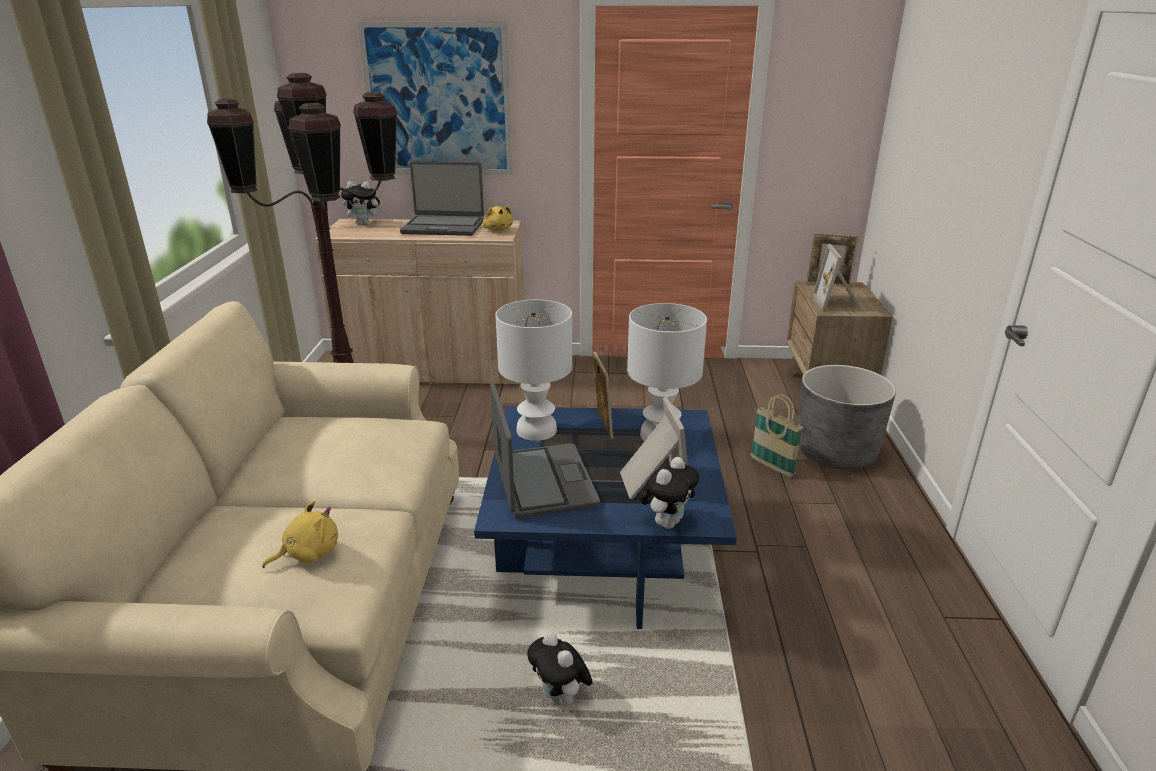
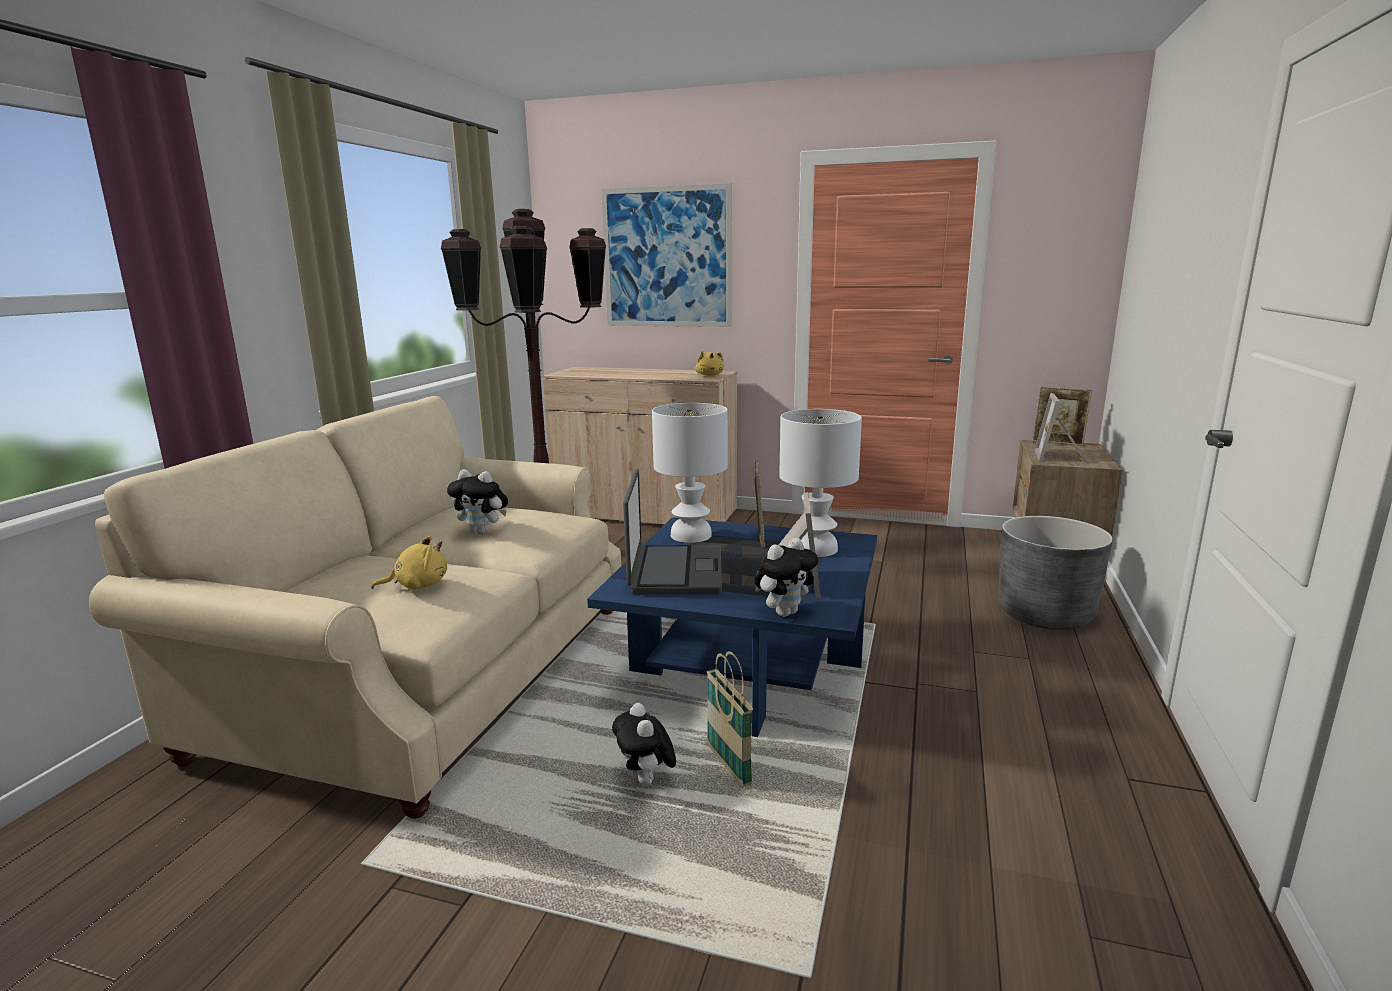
camera: 15 degrees right, 10 degrees down
plush toy [341,181,383,225] -> plush toy moved to [447,469,508,534]
laptop [400,161,484,236] -> none
basket [750,394,803,477] -> basket moved to [707,651,753,787]

